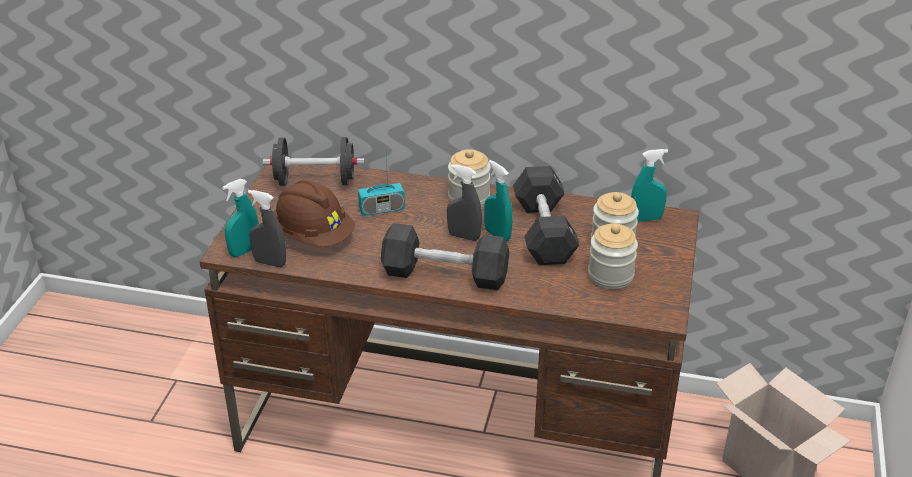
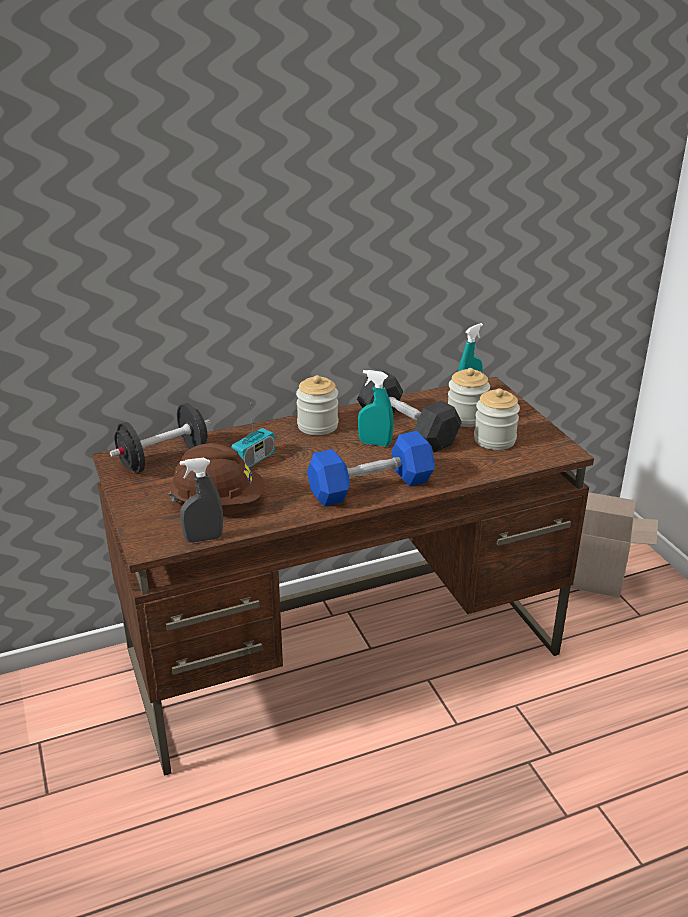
camera: 35 degrees left, 5 degrees down
turquoise spray bottle [222,179,259,257] -> none
black dumbbell [381,223,509,290] -> blue dumbbell [307,431,435,507]
grey spray bottle [447,164,482,241] -> none

